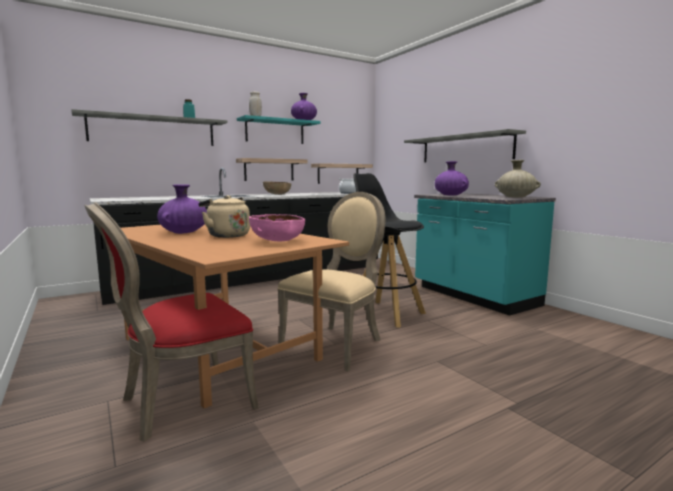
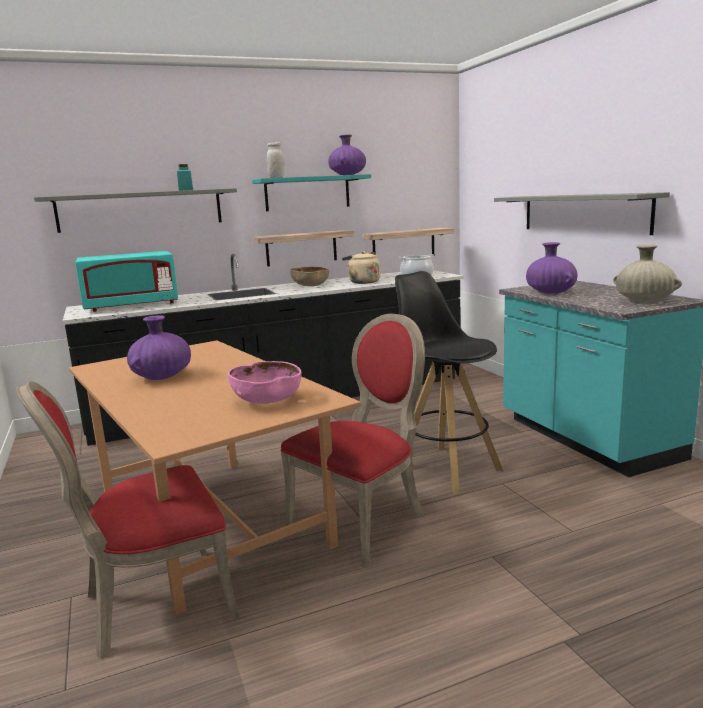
camera: 10 degrees right, 5 degrees up
beige kettle [198,195,250,238] -> beige kettle moved to [342,251,380,284]
beige chair [277,192,386,371] -> red chair [281,314,425,568]
none -> turquoise microwave [75,251,178,312]

